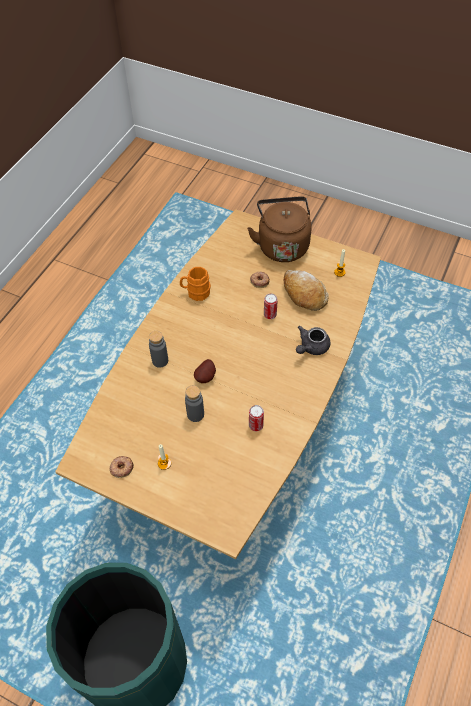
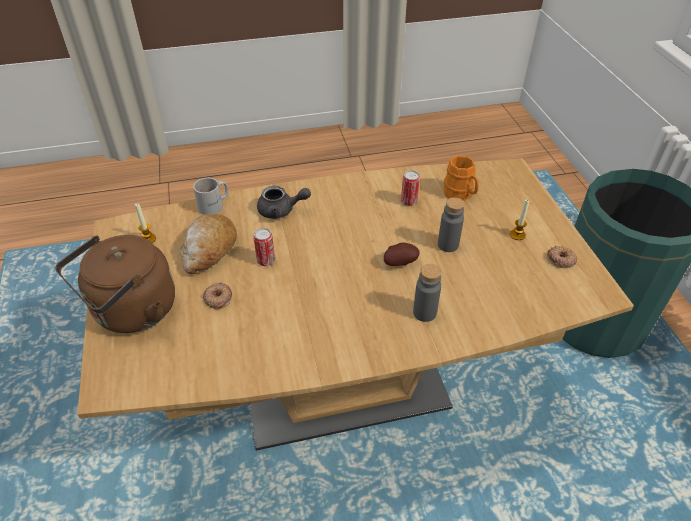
camera: 130 degrees left, 10 degrees down
orange mug [180,267,211,301] -> orange mug moved to [444,156,479,201]
none -> white mug [193,178,228,215]

